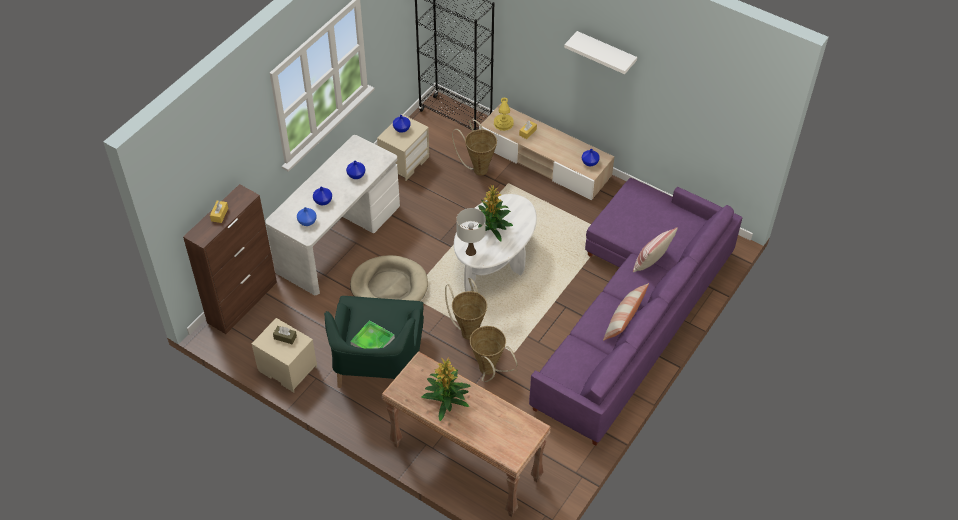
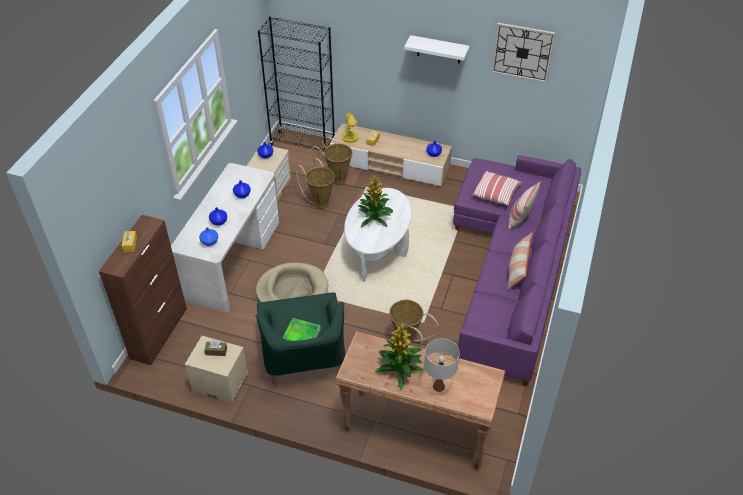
camera: 15 degrees left, 5 degrees down
basket [445,278,487,340] -> basket moved to [296,158,335,210]
white table lamp [456,208,486,256] -> white table lamp moved to [424,338,460,392]
none -> pillow [472,171,522,206]
none -> wall clock [491,23,556,83]

